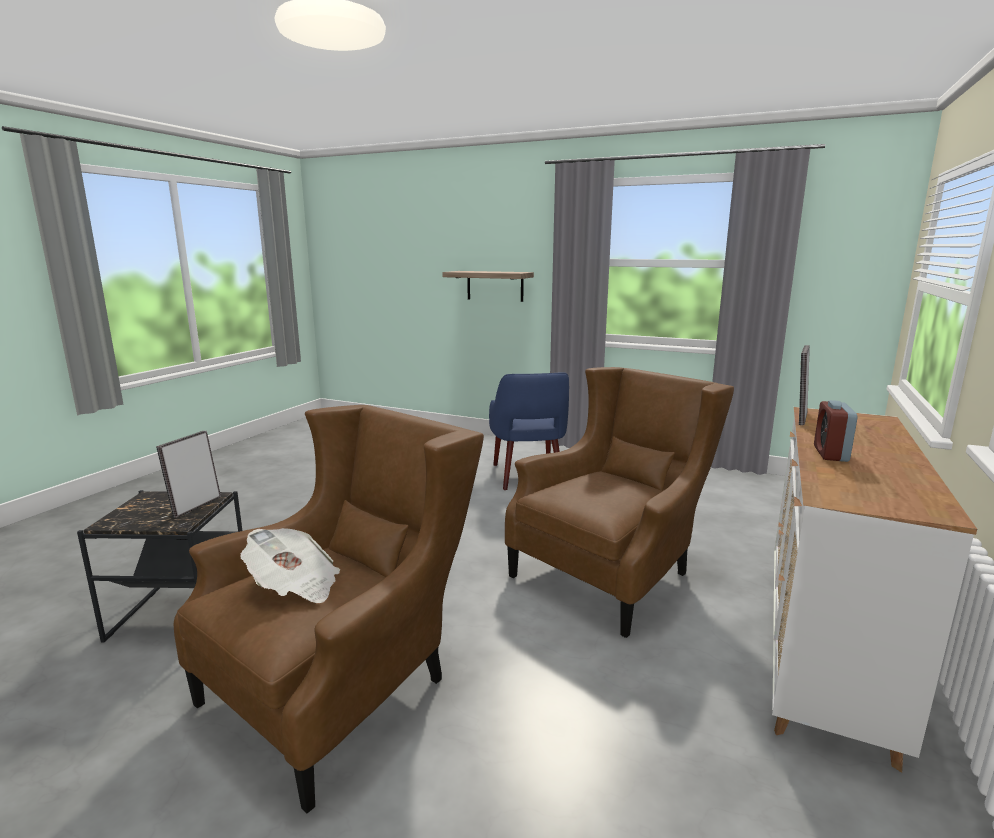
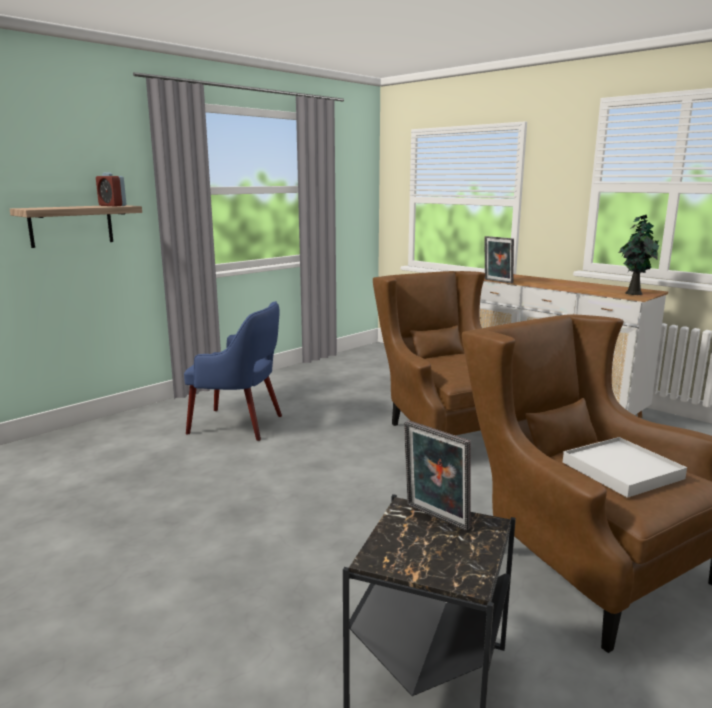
camera: 70 degrees left, 0 degrees up
newspaper [240,528,340,603] -> white tray [563,437,687,498]
alarm clock [814,400,858,462] -> alarm clock moved to [96,172,126,206]
none -> potted plant [618,215,659,295]

